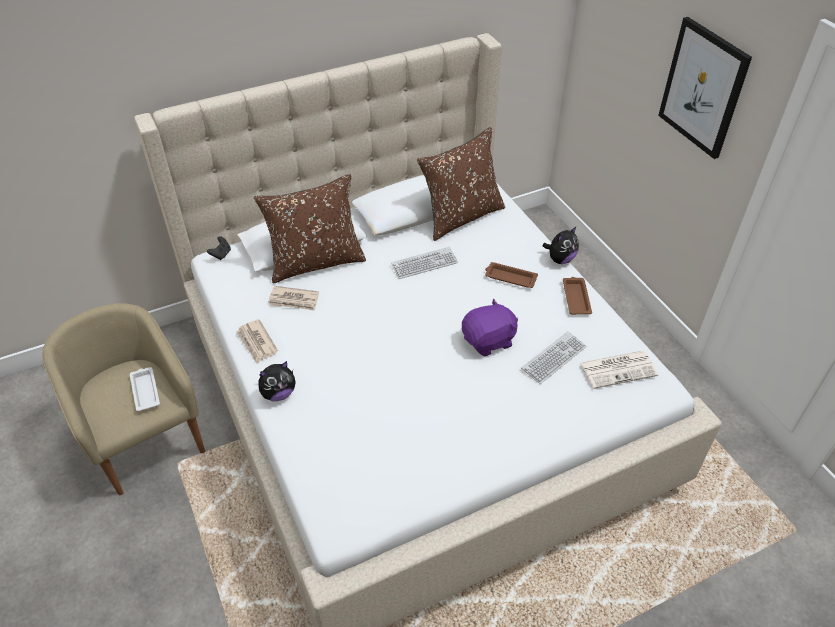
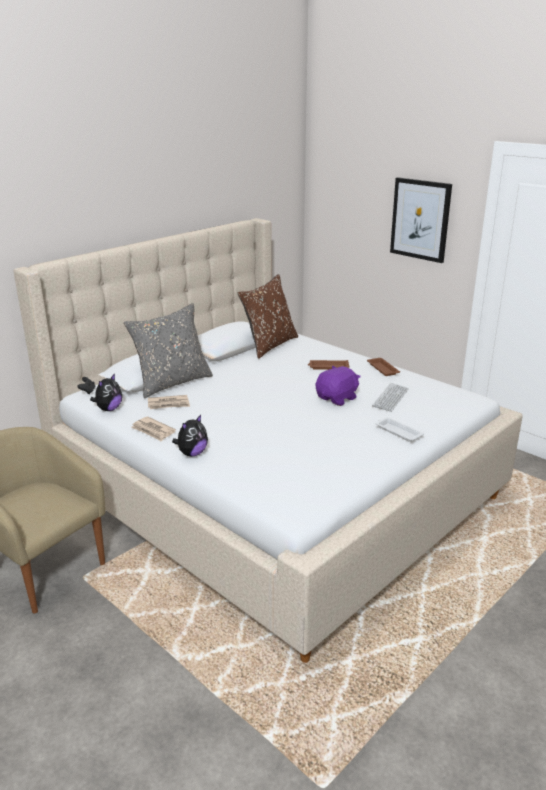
camera: 20 degrees left, 20 degrees down
white tray [130,367,160,411] -> white tray moved to [375,417,424,442]
brown pillow [254,174,366,284] -> grey pillow [124,303,213,398]
keyboard [391,247,458,279] -> none
plush toy [542,227,579,264] -> plush toy moved to [90,373,122,411]
newspaper [580,351,658,389] -> none

